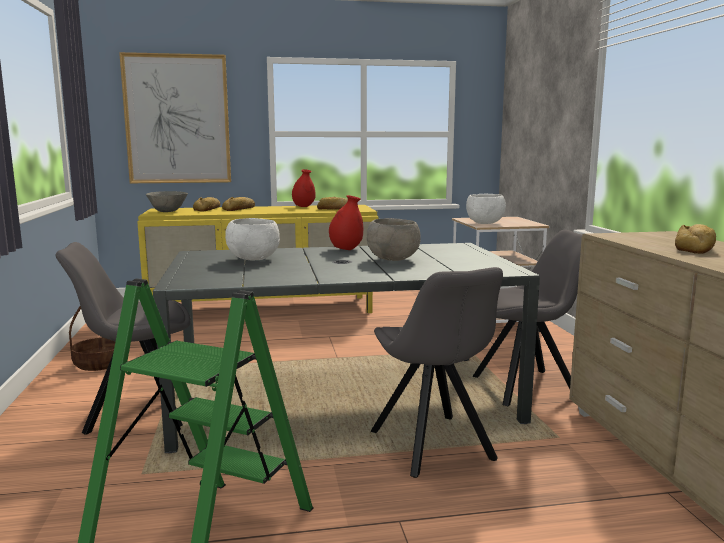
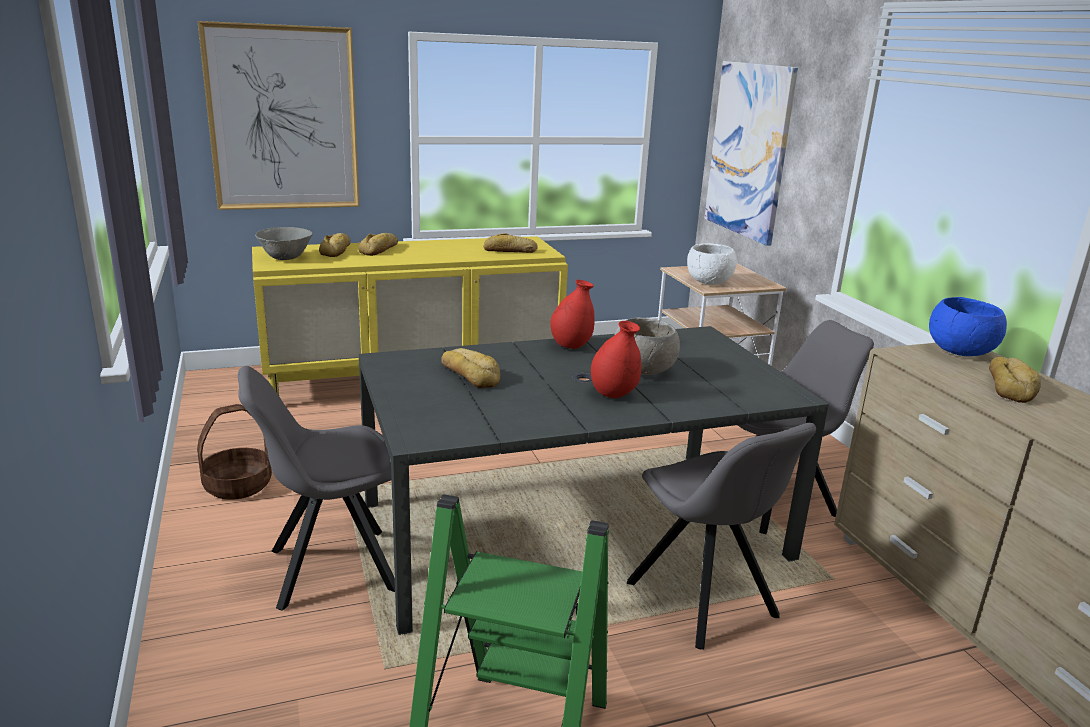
camera: 10 degrees left, 10 degrees up
white bowl [225,218,280,260] -> bread [441,348,500,388]
red vase [292,169,316,207] -> red vase moved to [591,321,641,398]
none -> picture [704,61,798,246]
none -> blue bowl [929,297,1007,356]

